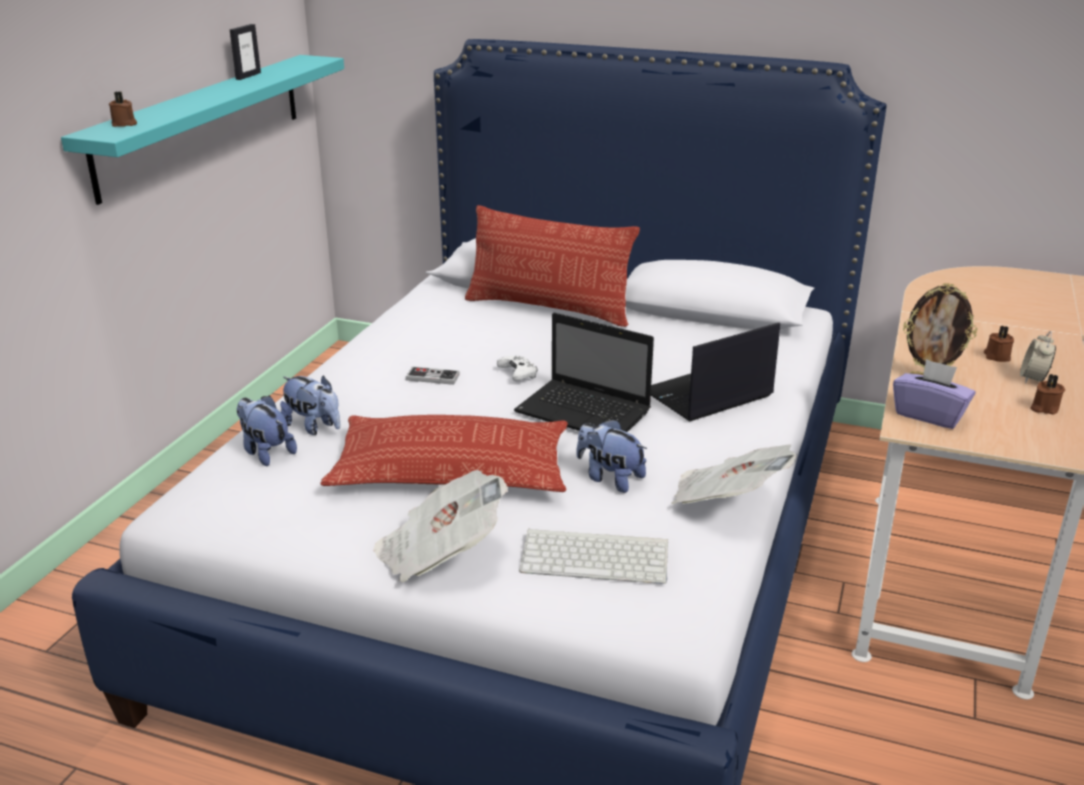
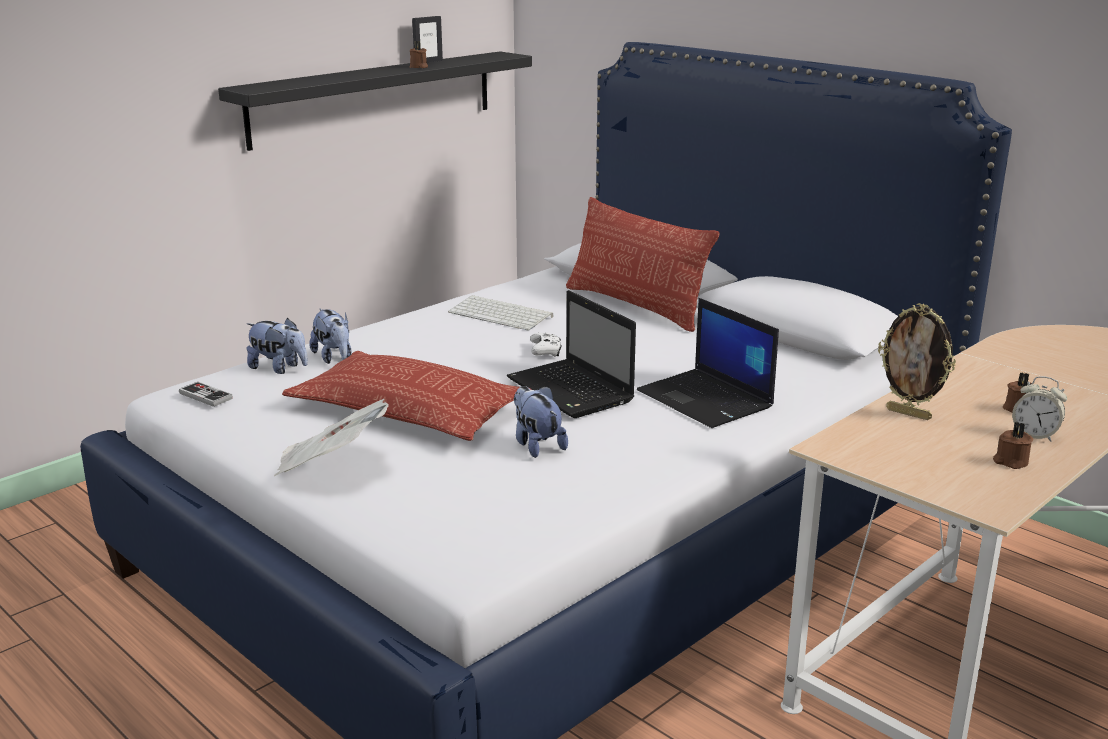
camera: 25 degrees right, 5 degrees down
turquoise shelf [61,55,344,205] -> black shelf [218,51,532,151]
brown candle [109,91,137,127] -> brown candle moved to [410,41,428,68]
plush toy [236,395,297,466] -> plush toy turned 135 degrees clockwise [247,318,308,374]
game controller [406,367,460,385] -> game controller moved to [179,382,233,407]
keyboard [519,528,668,584] -> keyboard moved to [448,295,553,330]
laptop [651,322,780,422] -> laptop turned 120 degrees counterclockwise [637,298,779,428]
newspaper [671,444,796,504] -> none
purple tissue box [893,359,976,429] -> none
alarm clock [1020,331,1056,383] -> alarm clock turned 105 degrees counterclockwise [1012,376,1067,442]

